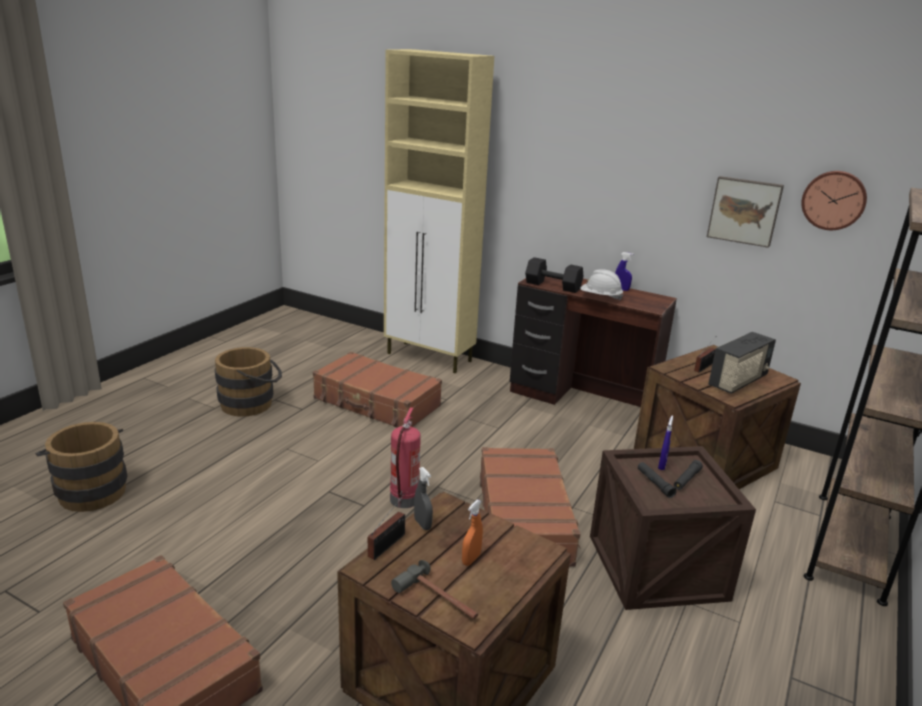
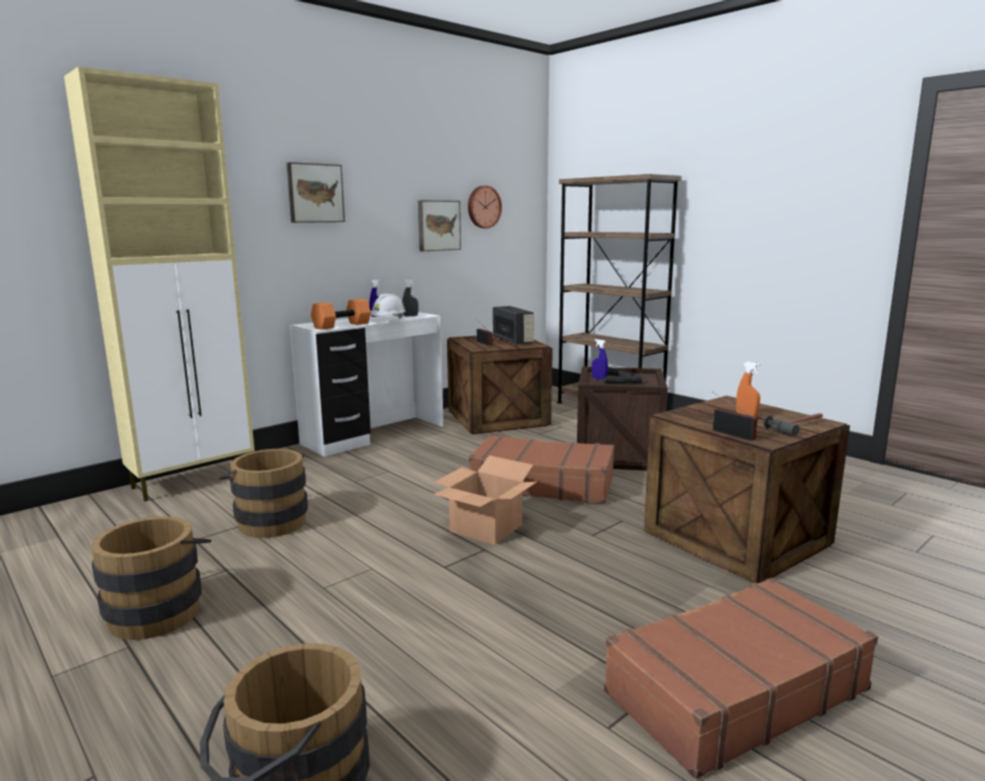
camera: 70 degrees left, 10 degrees down
brown suitcase [313,352,442,428] -> brown bucket [218,449,308,538]
fire extinguisher [390,407,421,508] -> cardboard box [433,455,537,545]
grey spray bottle [414,467,433,530] -> grey spray bottle moved to [402,279,419,316]
brown desk [510,276,677,407] -> white desk [290,312,444,457]
black dumbbell [525,257,583,293] -> orange dumbbell [311,299,371,330]
none -> picture [286,162,345,223]

